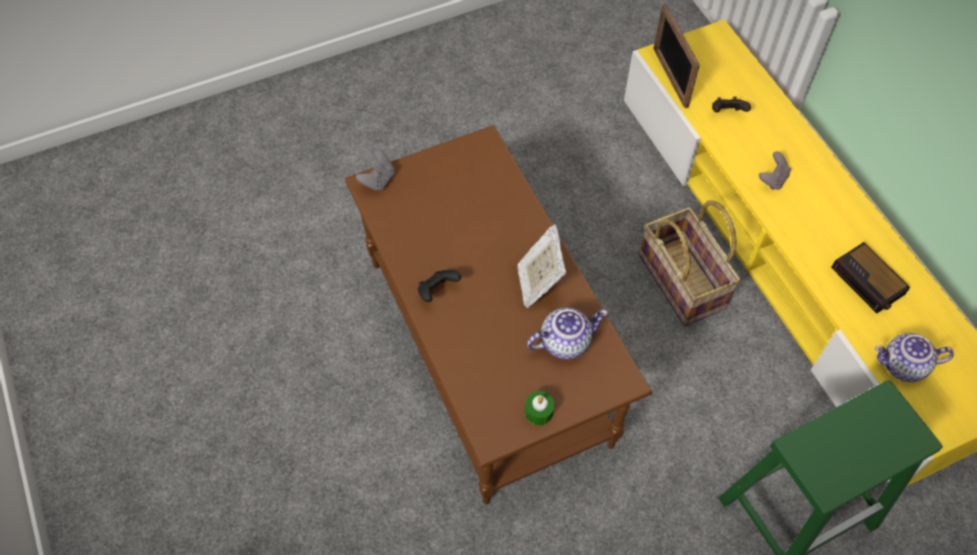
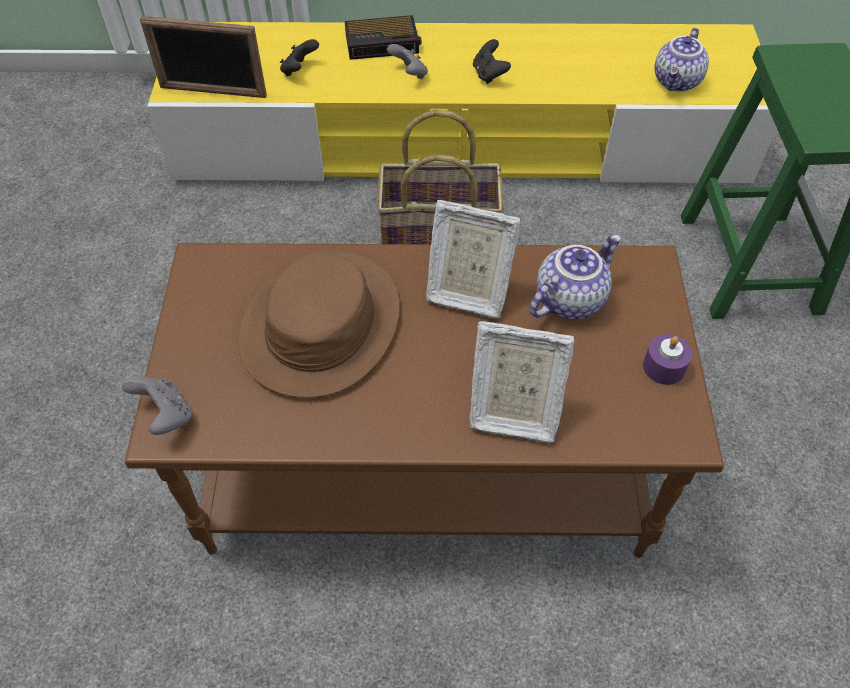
camera: 65 degrees left, 5 degrees down
black game controller [418,270,461,302] -> black game controller moved to [473,39,511,84]
green candle [525,391,554,425] -> purple candle [643,334,692,385]
teapot [527,308,608,360] -> teapot turned 45 degrees clockwise [529,234,621,319]
alarm clock [831,242,910,313] -> alarm clock moved to [345,15,422,60]
none -> brown hat [238,251,400,398]
none -> picture frame [469,321,575,443]

